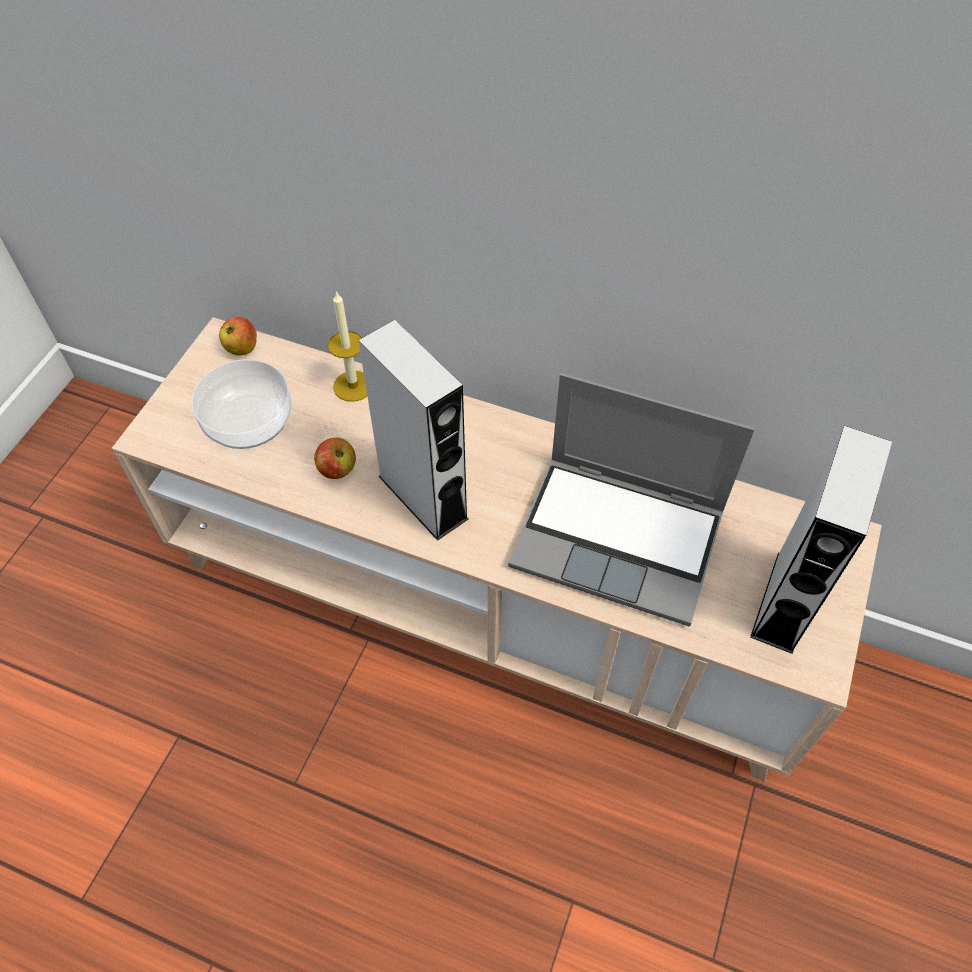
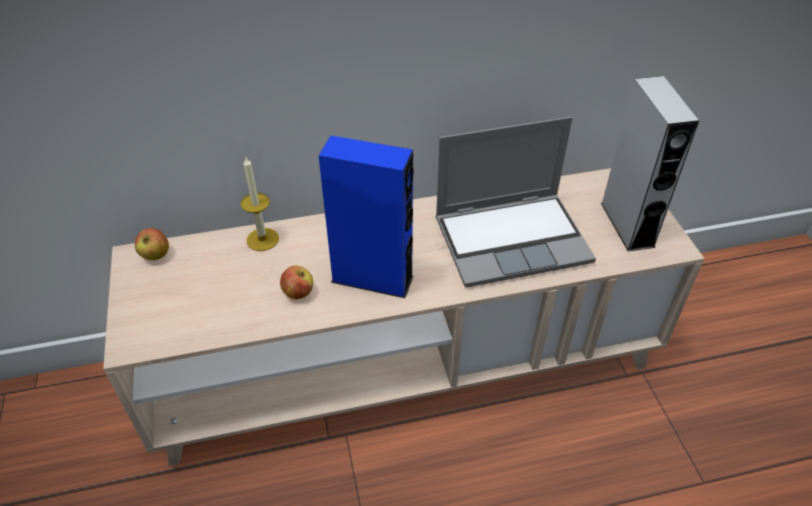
camera: 35 degrees left, 10 degrees down
bowl [191,359,292,449] -> none
grey speaker [358,320,469,541] -> blue speaker [319,135,413,298]

